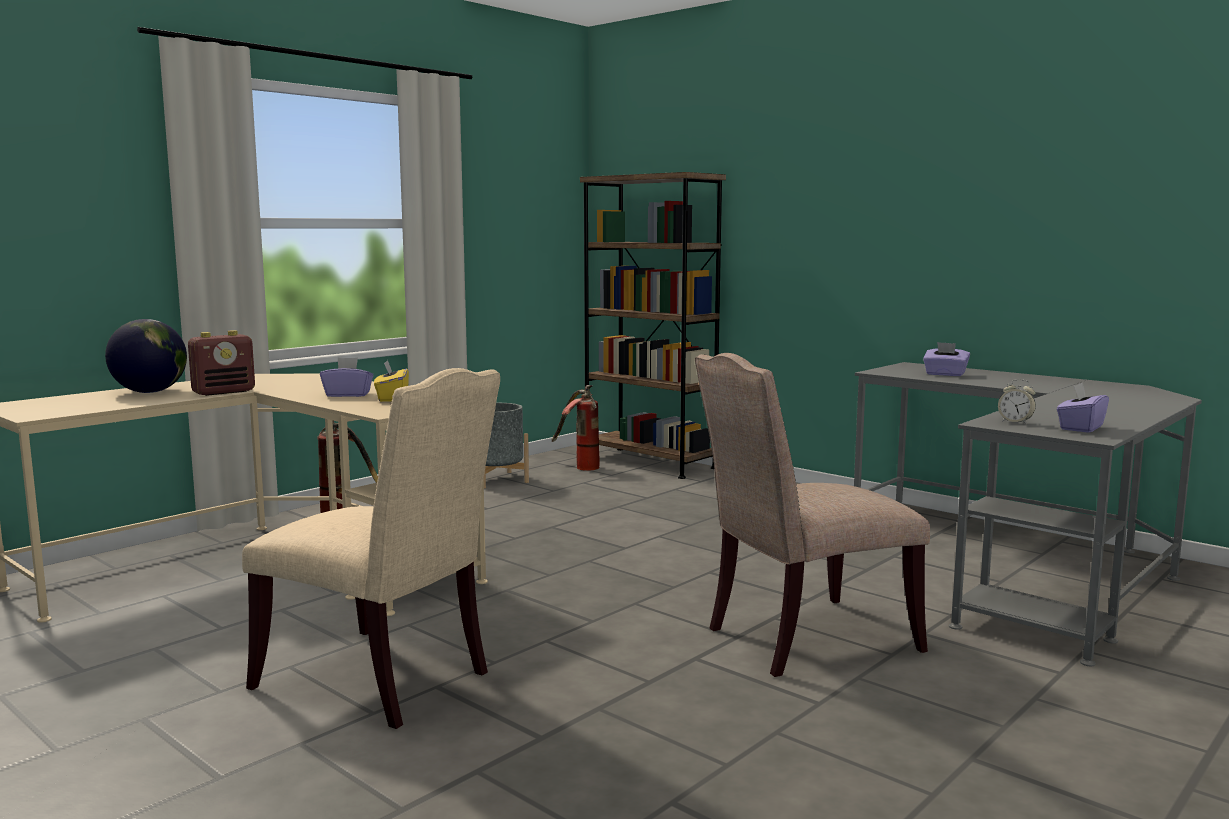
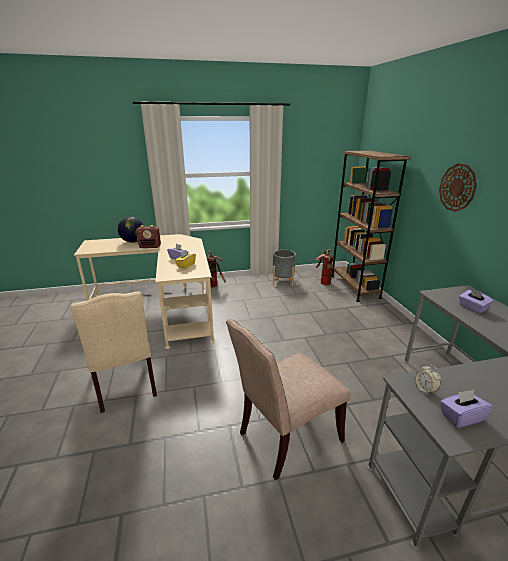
camera: 35 degrees right, 15 degrees up
beige chair [695,353,930,677] -> beige chair turned 45 degrees counterclockwise [226,319,350,480]
none -> wall clock [439,163,477,212]

